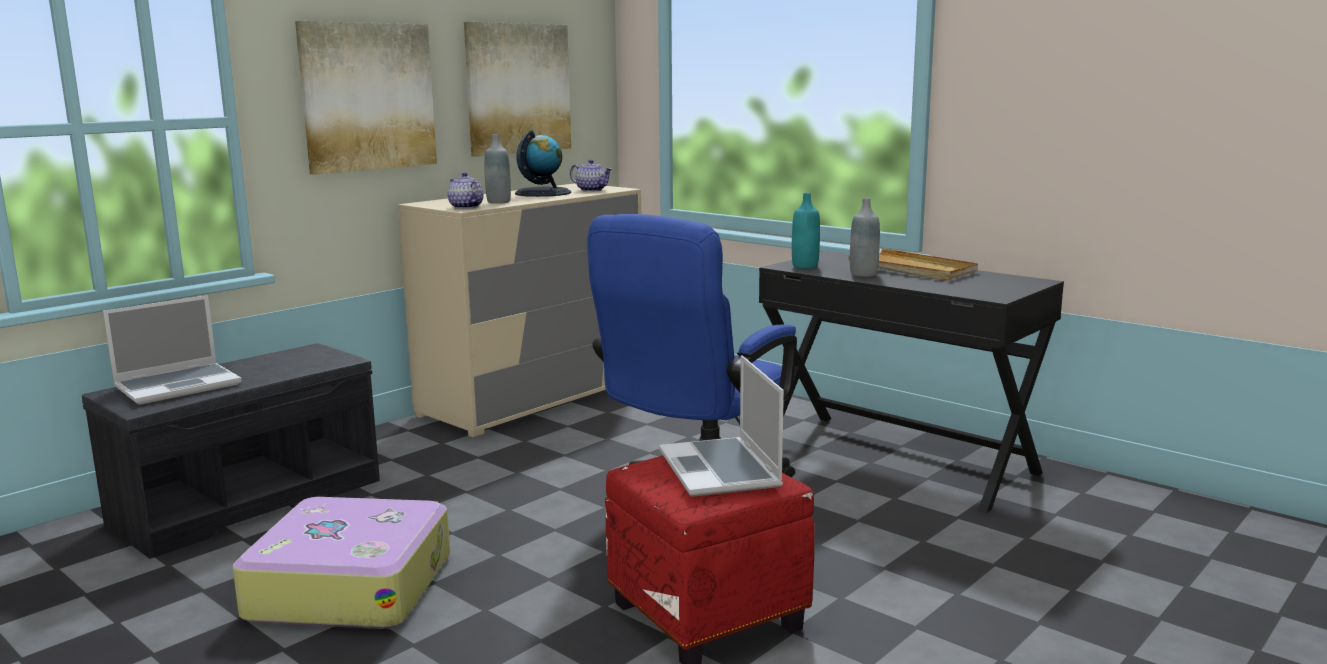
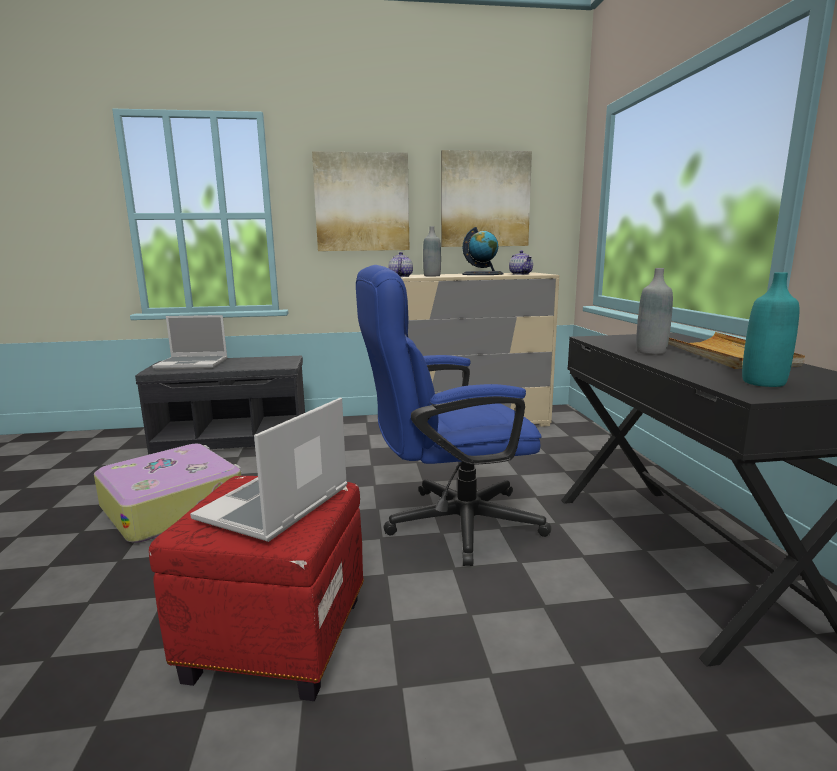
camera: 40 degrees right, 0 degrees up
turquoise bottle [792,193,820,268] -> turquoise bottle moved to [742,272,799,387]

